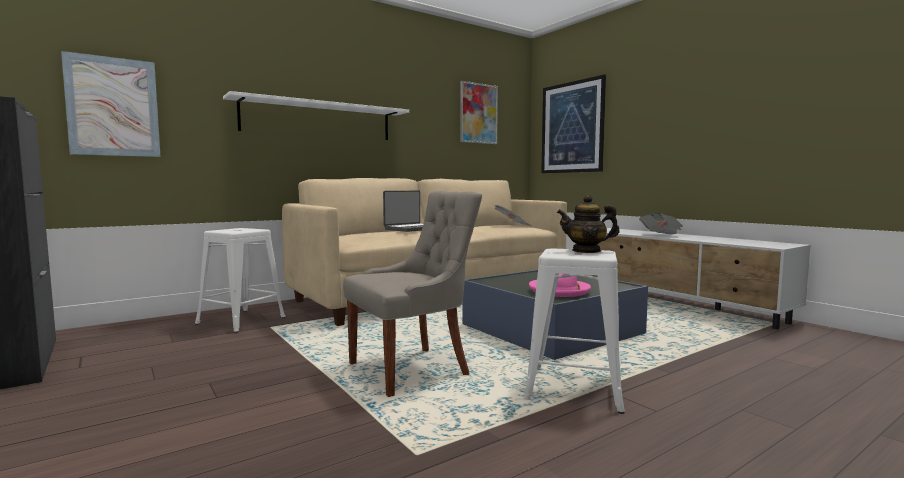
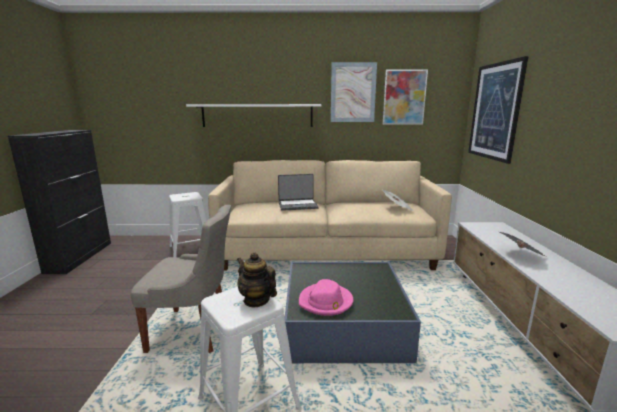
camera: 35 degrees right, 10 degrees up
picture [61,51,161,157] -> picture moved to [331,62,377,122]

